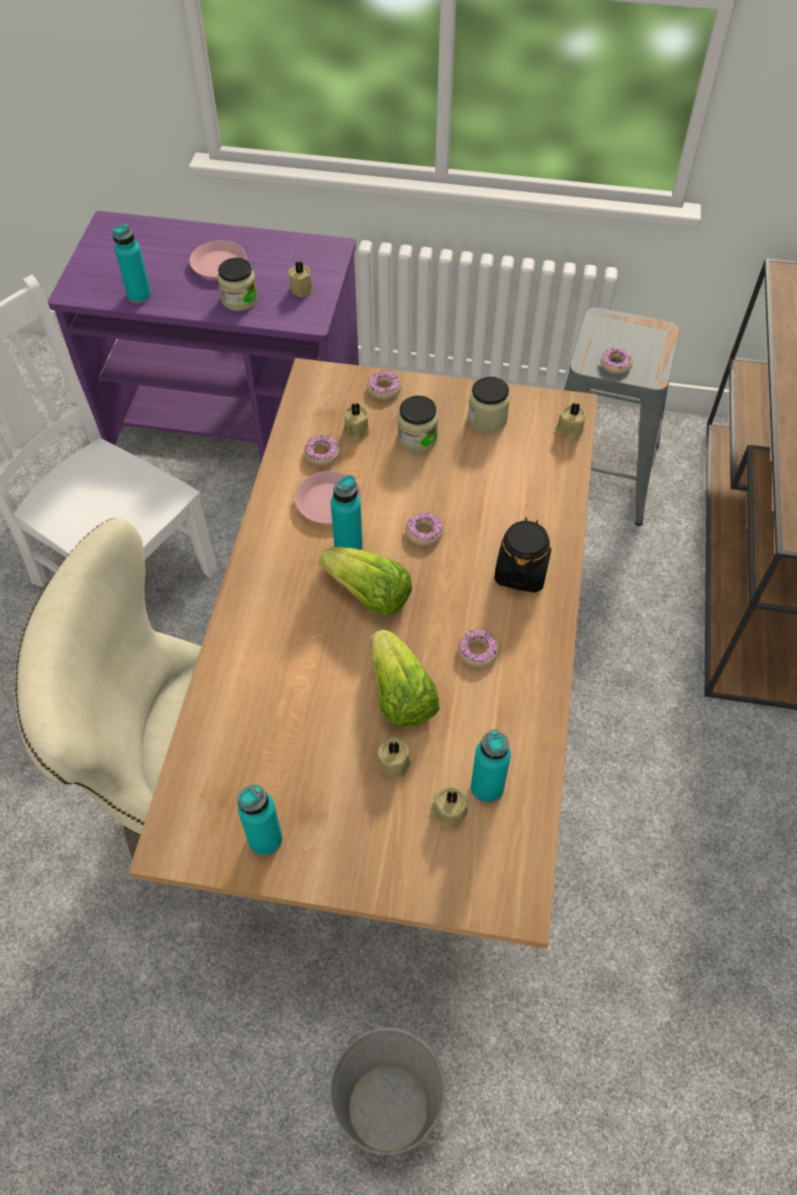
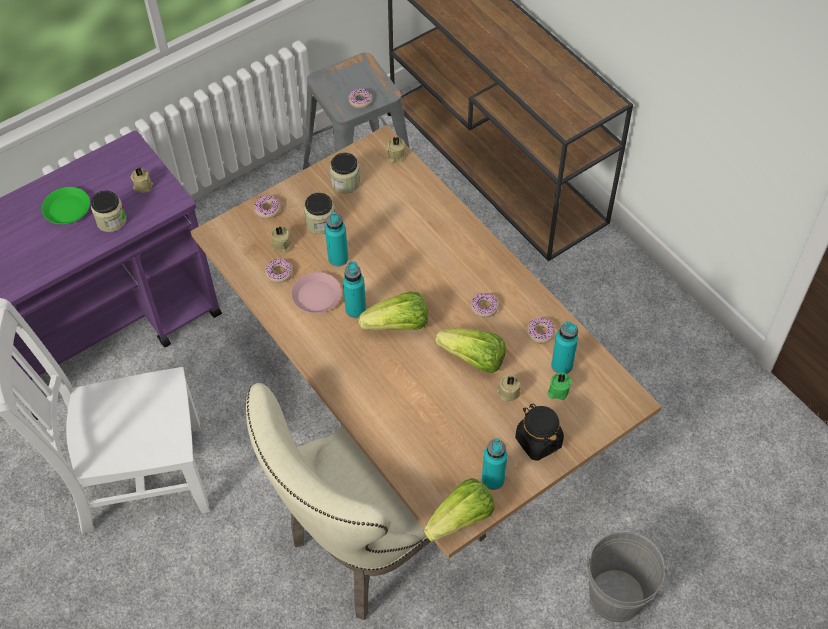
camera: 45 degrees left, 0 degrees up
turquoise bottle [112,224,151,303] -> turquoise bottle moved to [325,212,348,267]
pink plate [189,241,247,279] -> green plate [42,187,90,224]
donut [405,512,443,546] -> donut moved to [527,318,555,343]
beige candle [430,787,468,827] -> green candle [547,373,572,400]
black jar [494,518,551,593] -> black jar moved to [515,404,564,461]
none -> lettuce [424,478,495,542]

